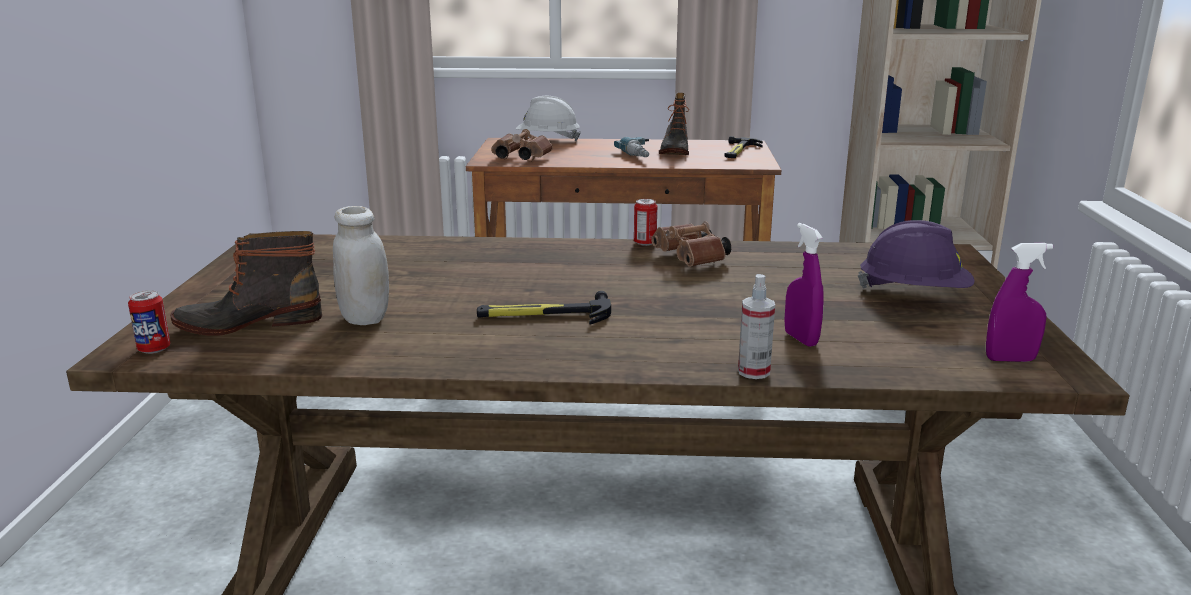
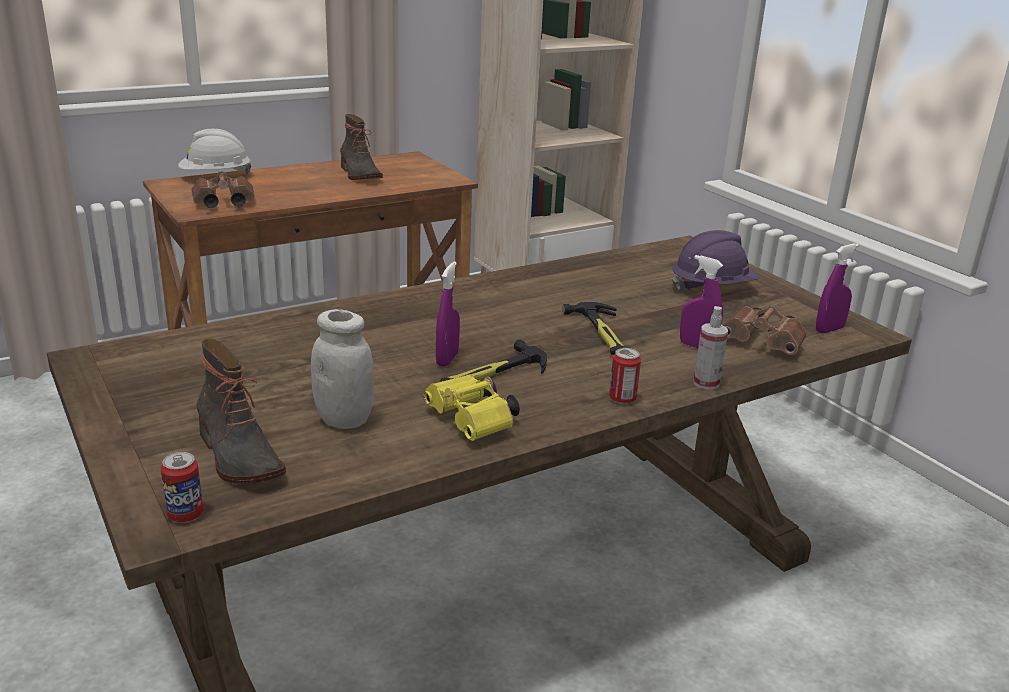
camera: 35 degrees left, 5 degrees up
boot [170,231,322,336] -> boot turned 75 degrees counterclockwise [197,338,286,484]
power drill [614,137,649,157] -> none
can [634,199,657,246] -> can moved to [609,348,641,404]
brown binoculars [651,221,731,267] -> brown binoculars moved to [723,304,807,355]
hammer [724,136,763,158] -> hammer moved to [562,302,626,355]
none -> yellow binoculars [423,374,520,441]
none -> purple spray bottle [436,262,460,367]

